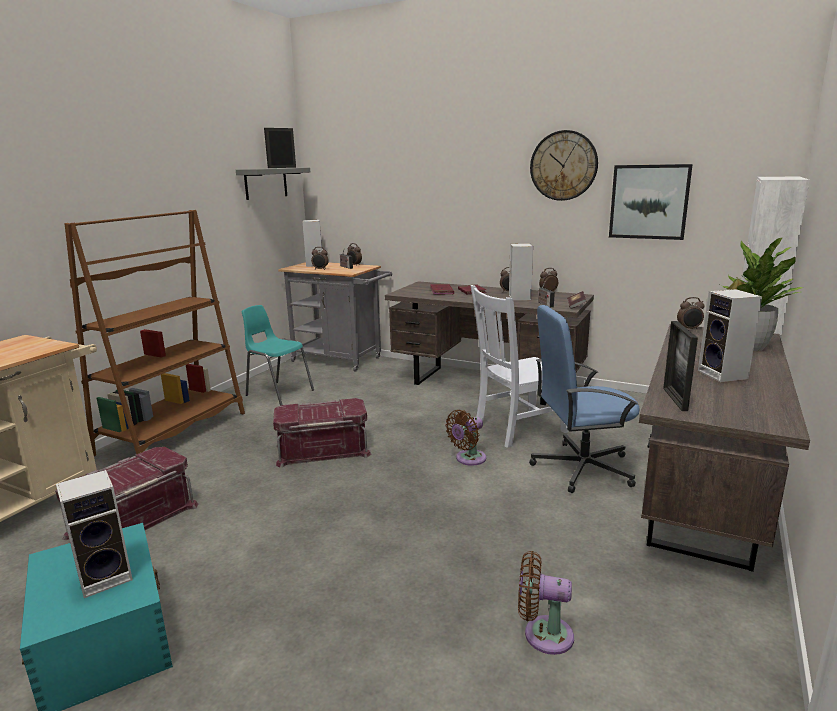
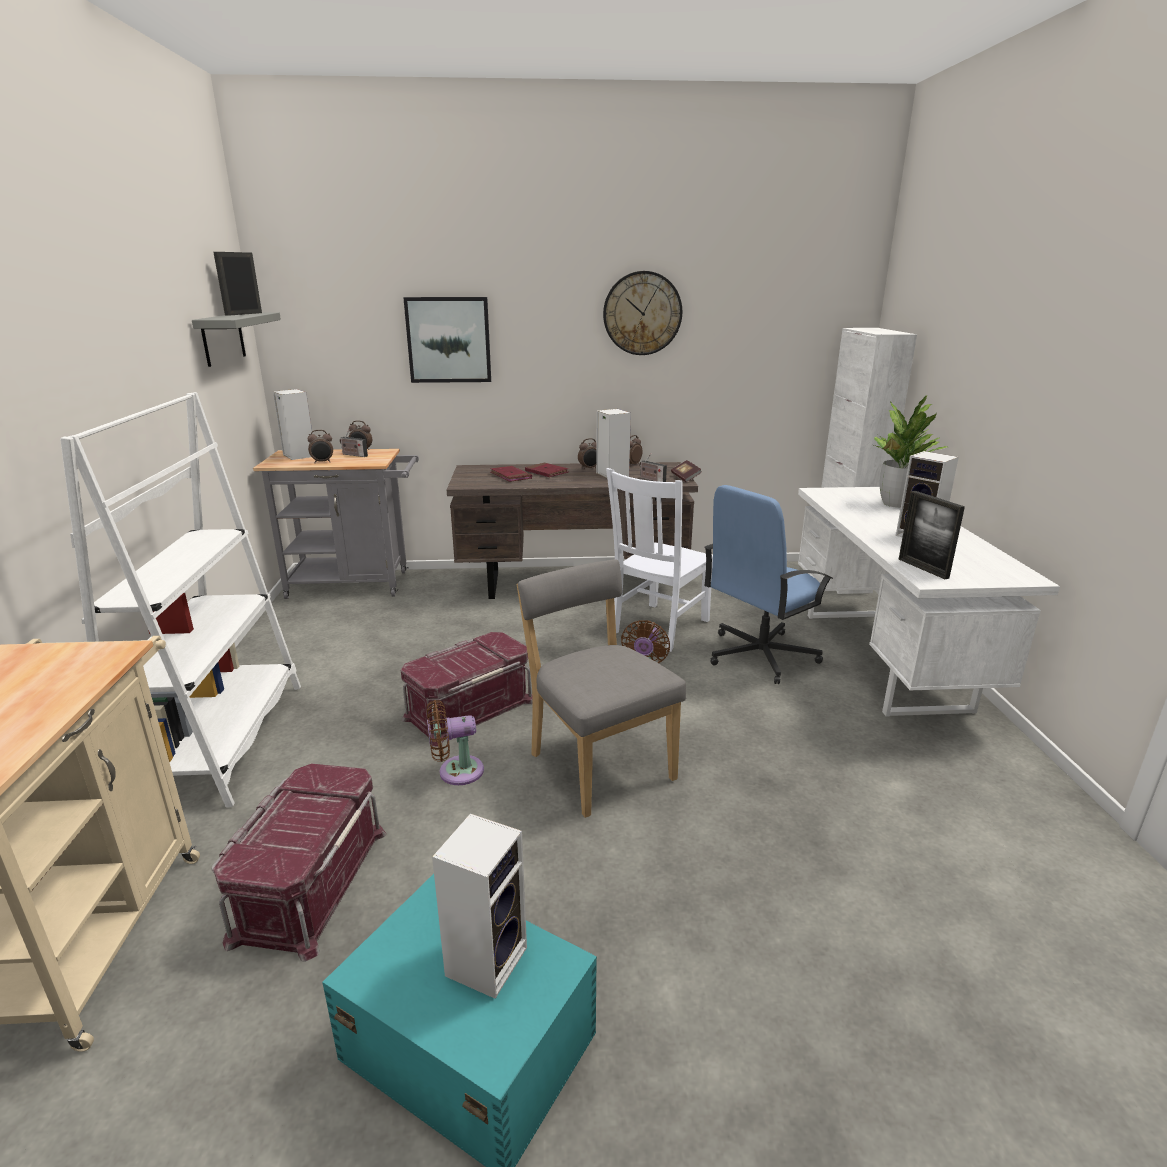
camera: 30 degrees left, 5 degrees up
brown bookcase [65,210,245,456] -> white bookcase [60,392,301,808]
turquoise chair [242,305,314,406] -> none
brown fan [518,551,574,655] -> brown fan moved to [427,700,484,785]
picture [609,164,693,240] -> picture moved to [403,297,491,383]
brown desk [639,324,810,572] -> white desk [798,487,1060,717]
alarm clock [677,297,705,330] -> none
none -> grey chair [517,560,686,818]

